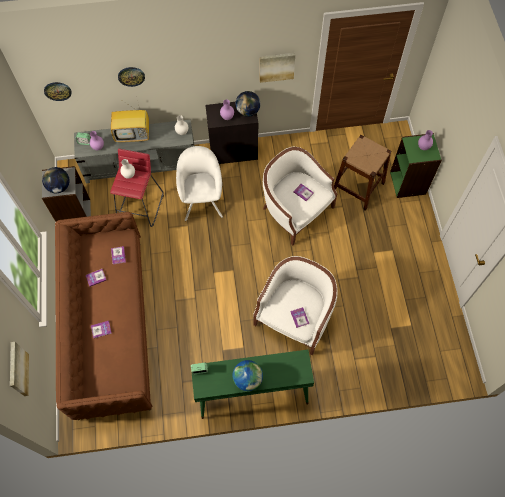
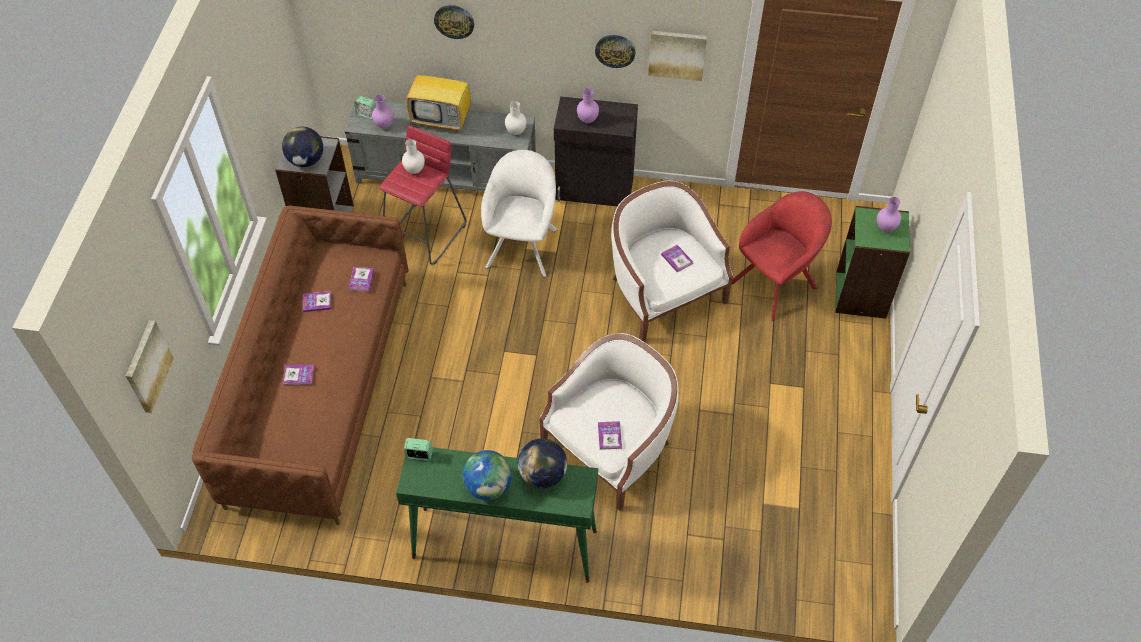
camera: 15 degrees right, 10 degrees down
wall clock [44,82,71,101] -> wall clock moved to [595,35,635,68]
globe [236,91,260,117] -> globe moved to [518,438,567,488]
brown stool [334,135,391,211] -> red armchair [731,191,832,321]

